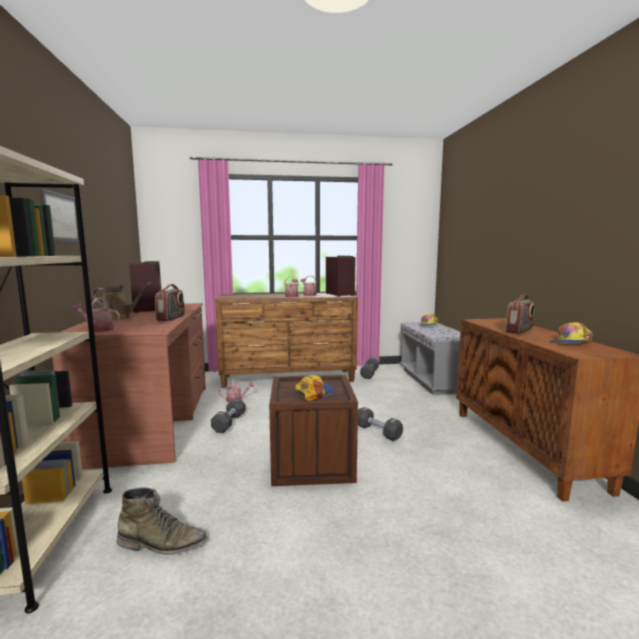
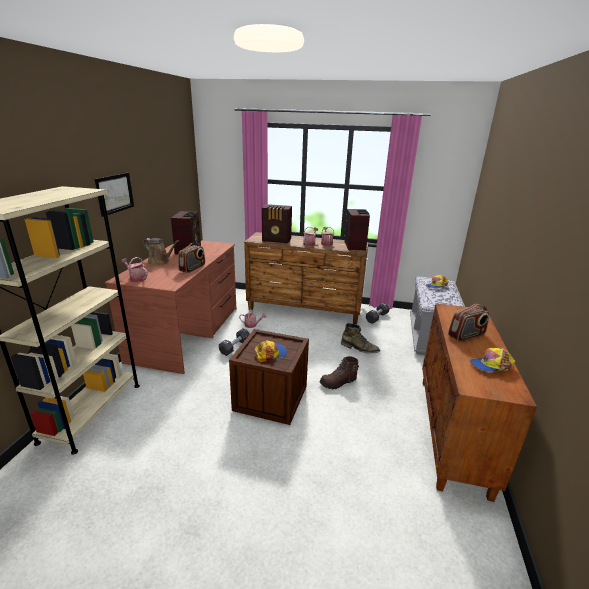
camera: 20 degrees right, 15 degrees up
green boot [117,487,208,555] -> green boot moved to [341,323,380,353]
black dumbbell [358,407,403,441] -> brown boot [319,356,359,390]
none -> radio [262,204,292,244]

